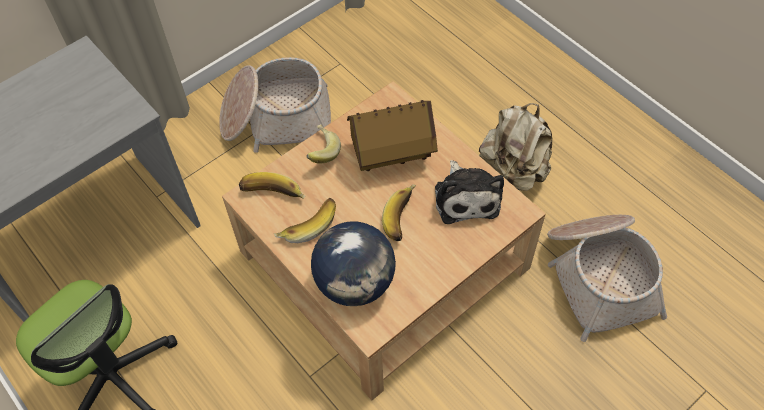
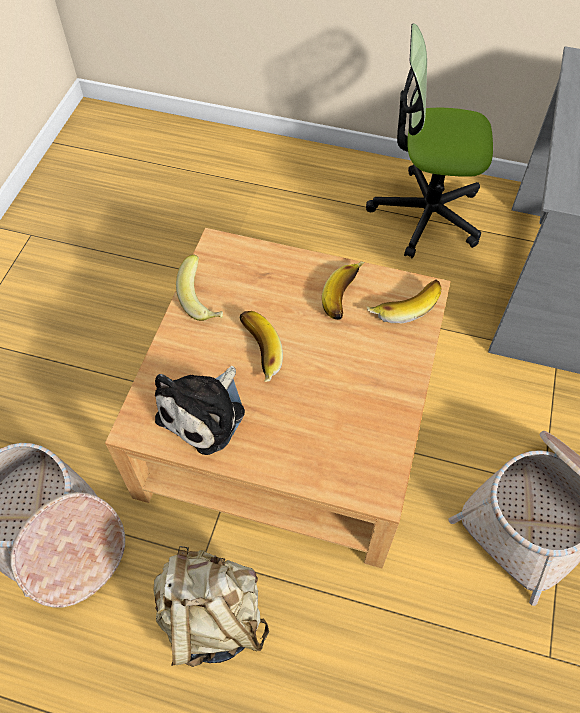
camera: 145 degrees right, 0 degrees up
banana [306,124,341,164] -> banana moved to [176,254,223,321]
globe [311,221,396,306] -> none
toy house [347,100,438,171] -> none
plush toy [435,160,504,224] -> plush toy turned 105 degrees counterclockwise [155,366,245,455]

